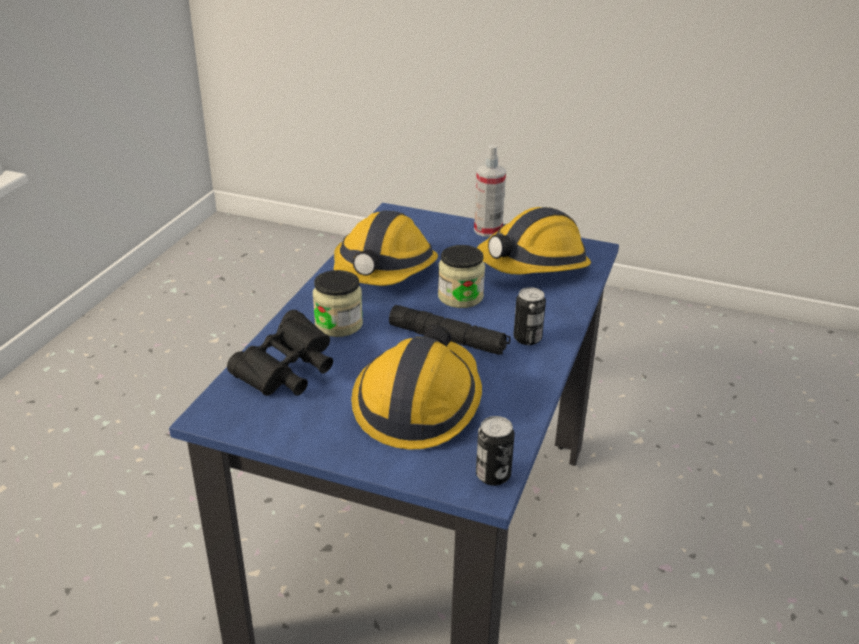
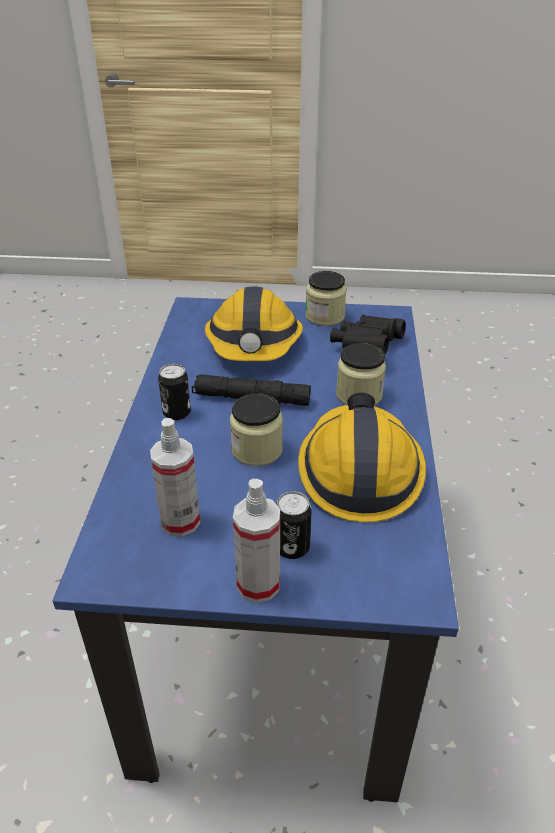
camera: 165 degrees right, 5 degrees up
can [476,416,515,486] -> can moved to [276,491,312,559]
hard hat [477,207,591,274] -> spray bottle [150,418,200,536]
none -> jar [305,271,347,326]

